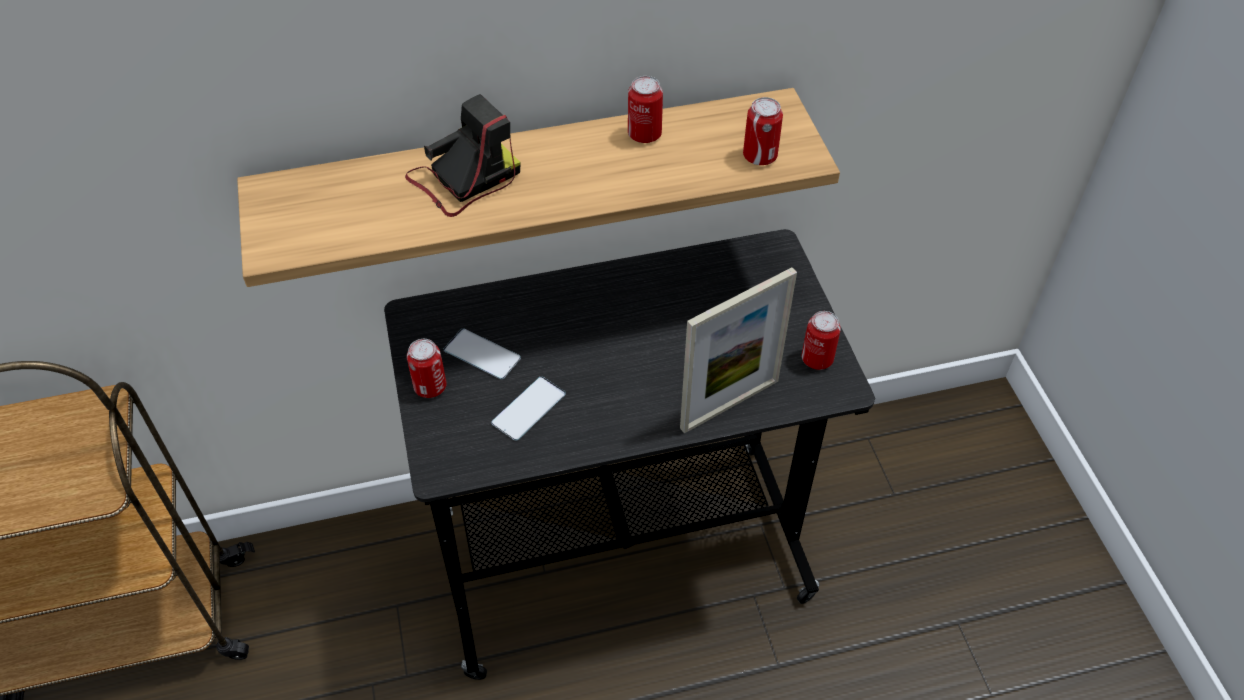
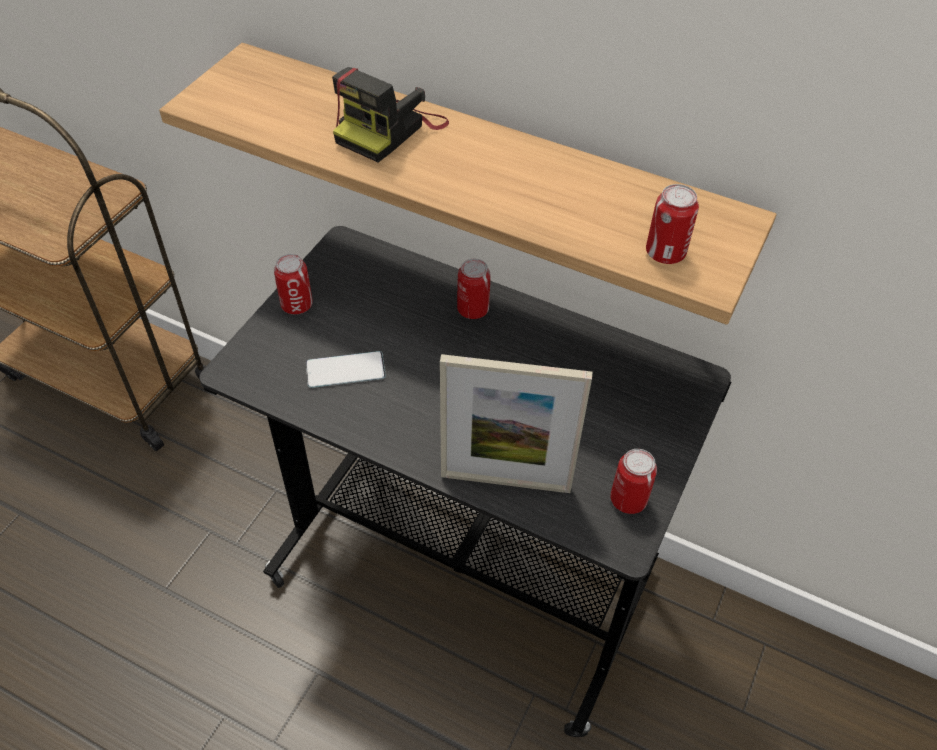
camera: 40 degrees right, 0 degrees up
camera [405,94,521,217] -> camera turned 120 degrees clockwise [332,67,449,162]
phone [444,329,521,379] -> none
can [628,76,663,143] -> can moved to [457,259,491,319]

